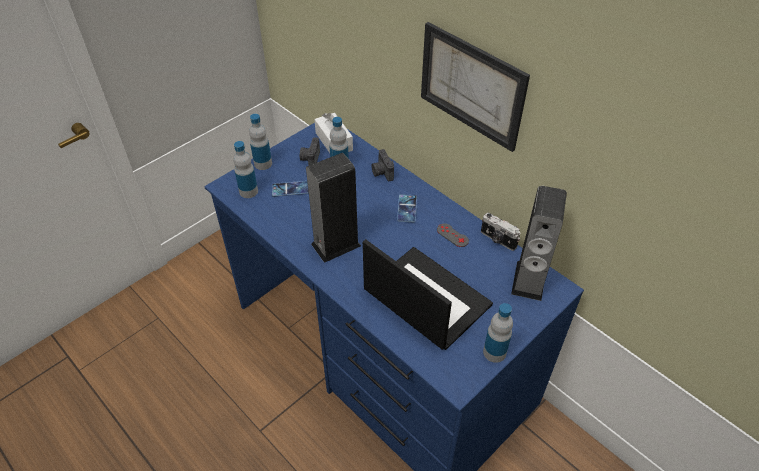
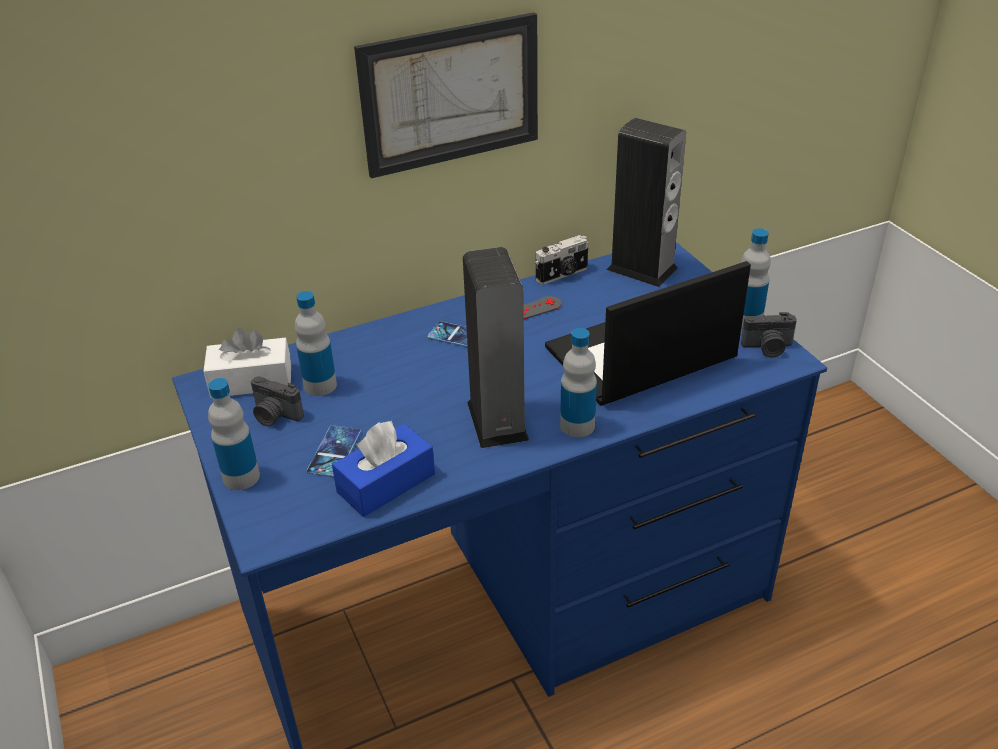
camera: 70 degrees left, 10 degrees down
bottle [233,141,258,198] -> bottle moved to [560,328,597,437]
camera [371,149,394,181] -> camera moved to [741,312,797,357]
none -> blue tissue box [332,421,435,517]

